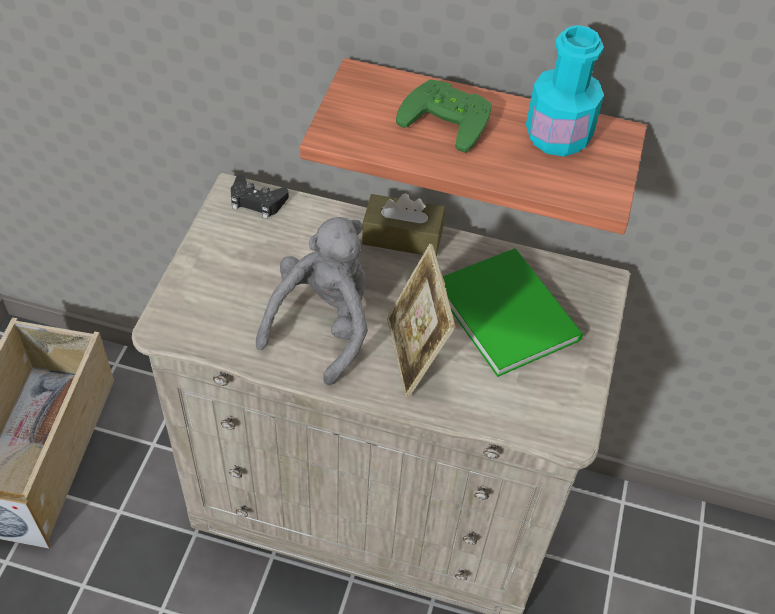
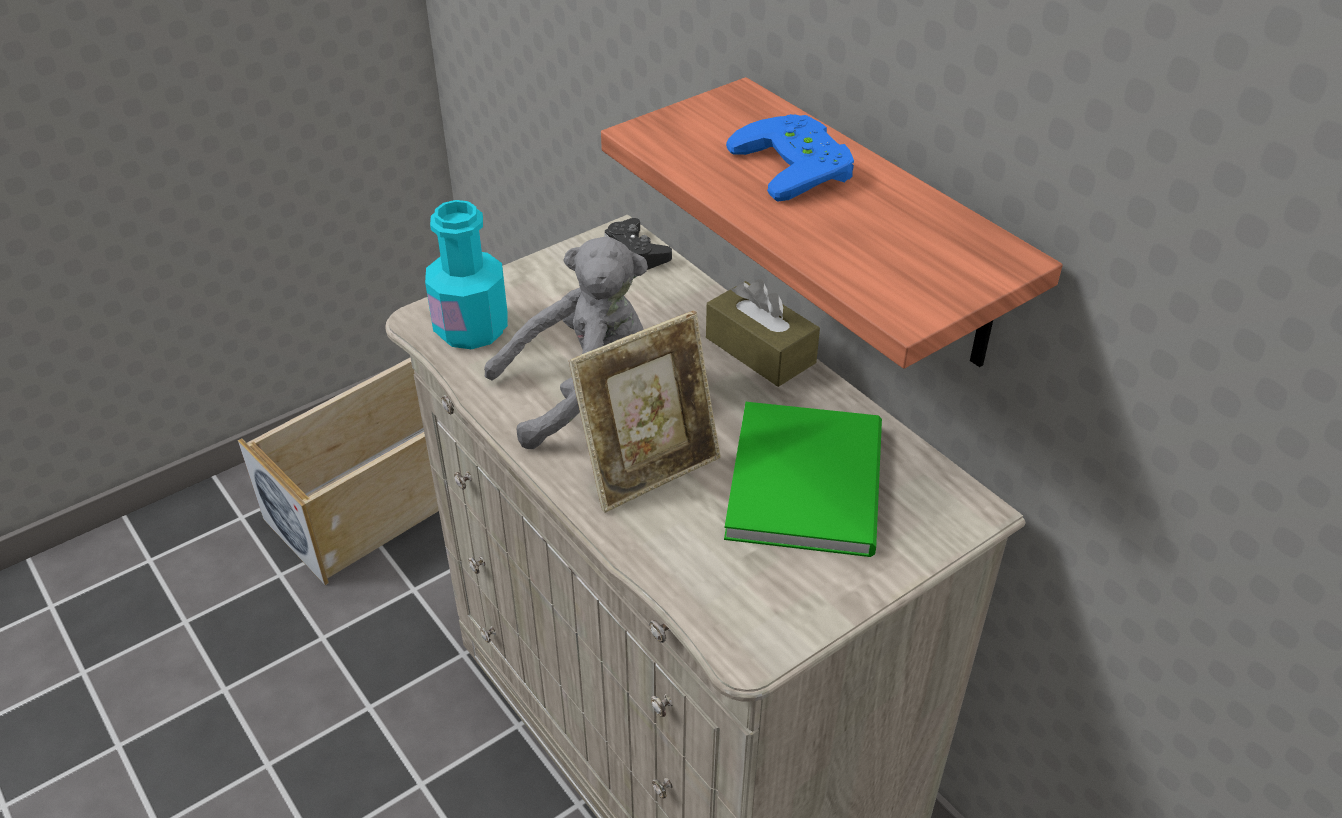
camera: 40 degrees right, 10 degrees down
picture frame [387,244,456,398] -> picture frame turned 150 degrees counterclockwise [569,311,721,513]
green game controller [396,79,492,153] -> blue game controller [726,114,854,202]
turquoise bottle [526,25,604,157] -> turquoise bottle moved to [425,200,508,349]

